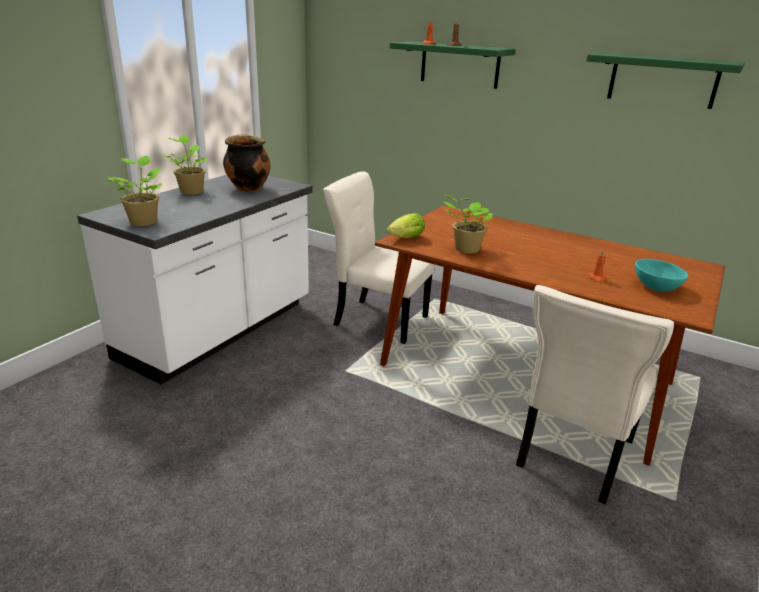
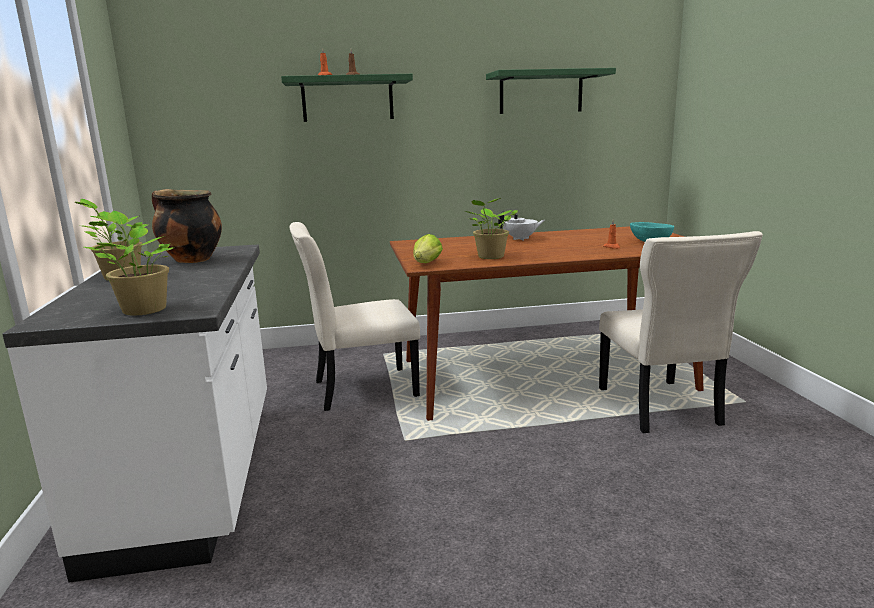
camera: 40 degrees left, 10 degrees down
none -> white teapot [498,211,545,241]

